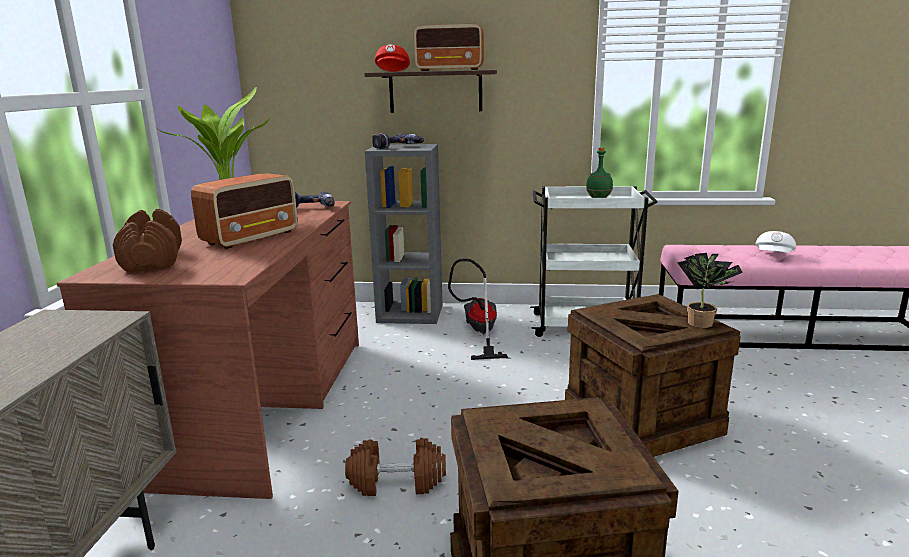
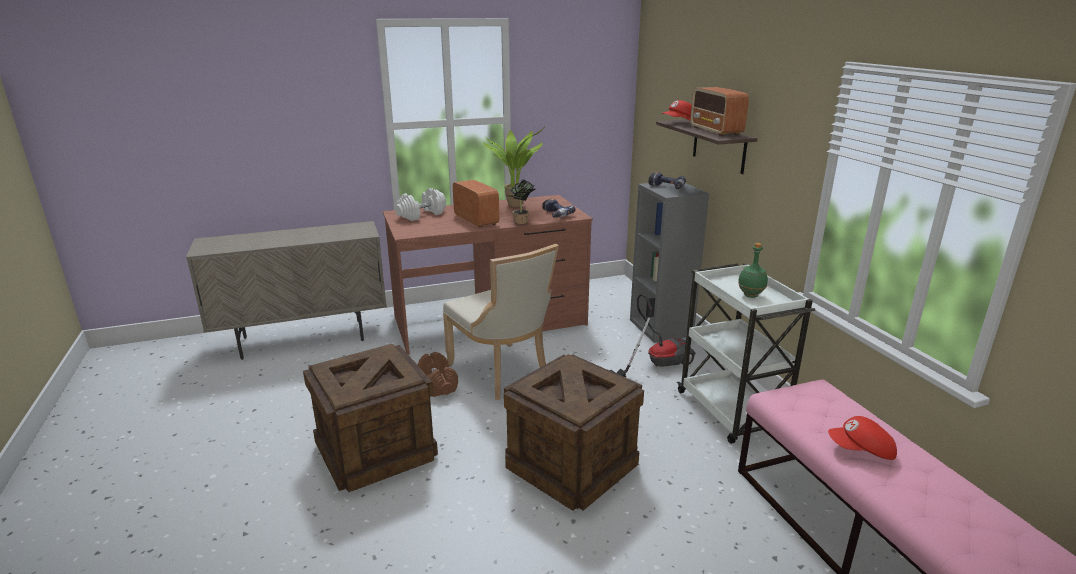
camera: 65 degrees right, 5 degrees up
brown dumbbell [113,209,182,273] -> white dumbbell [395,188,446,221]
radio [191,173,298,249] -> radio turned 135 degrees counterclockwise [453,180,499,228]
potted plant [677,253,743,328] -> potted plant moved to [505,179,535,224]
white cap [755,231,796,253] -> red cap [828,416,897,460]
none -> beige chair [443,244,559,400]

